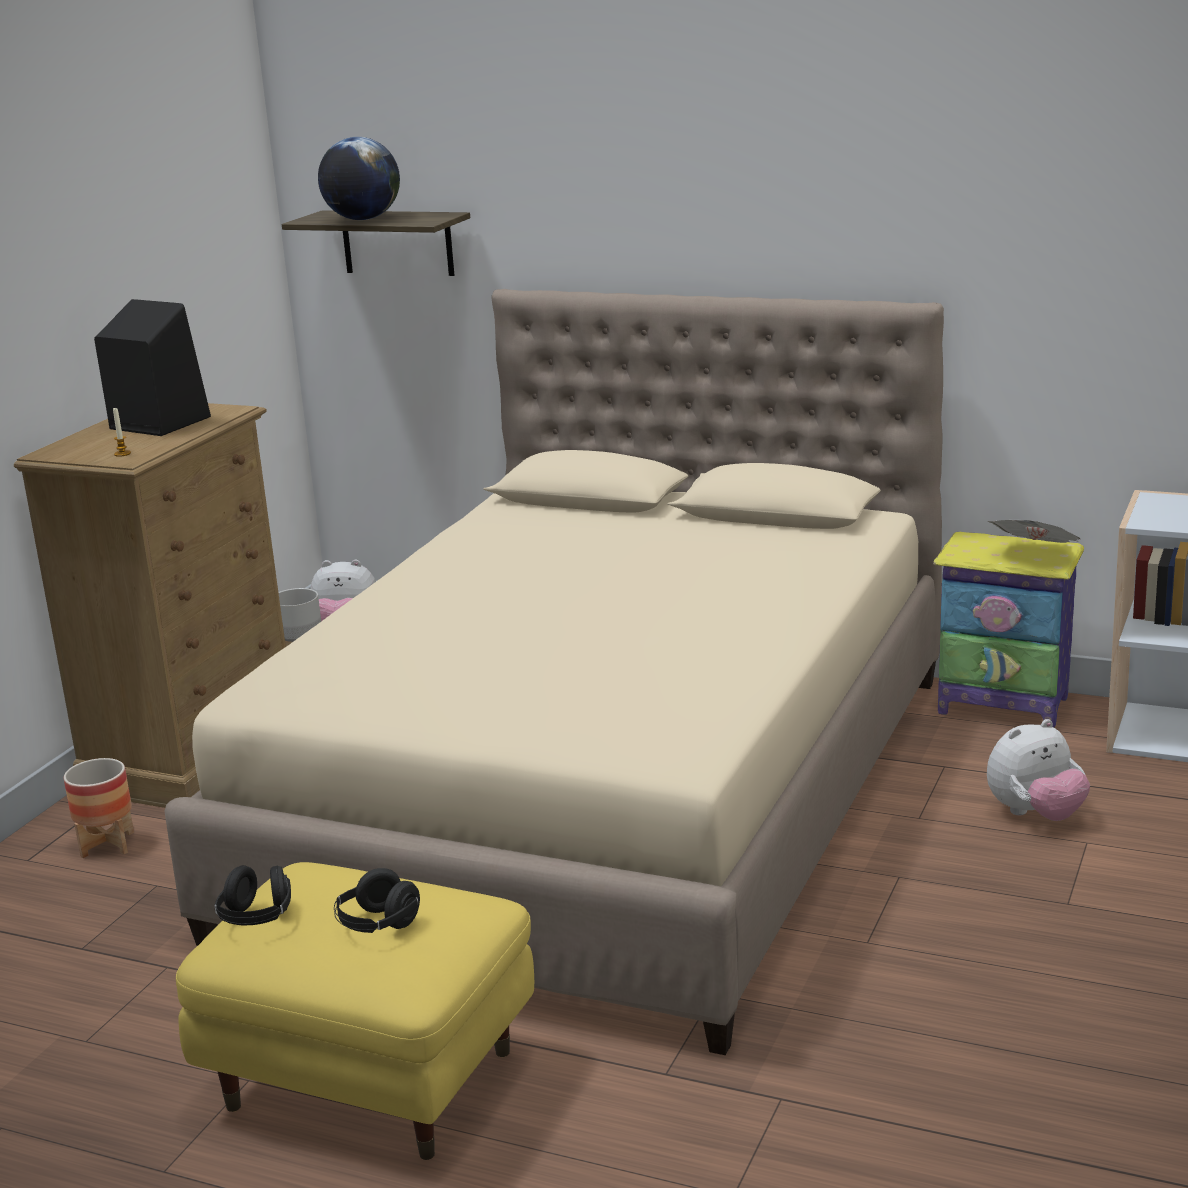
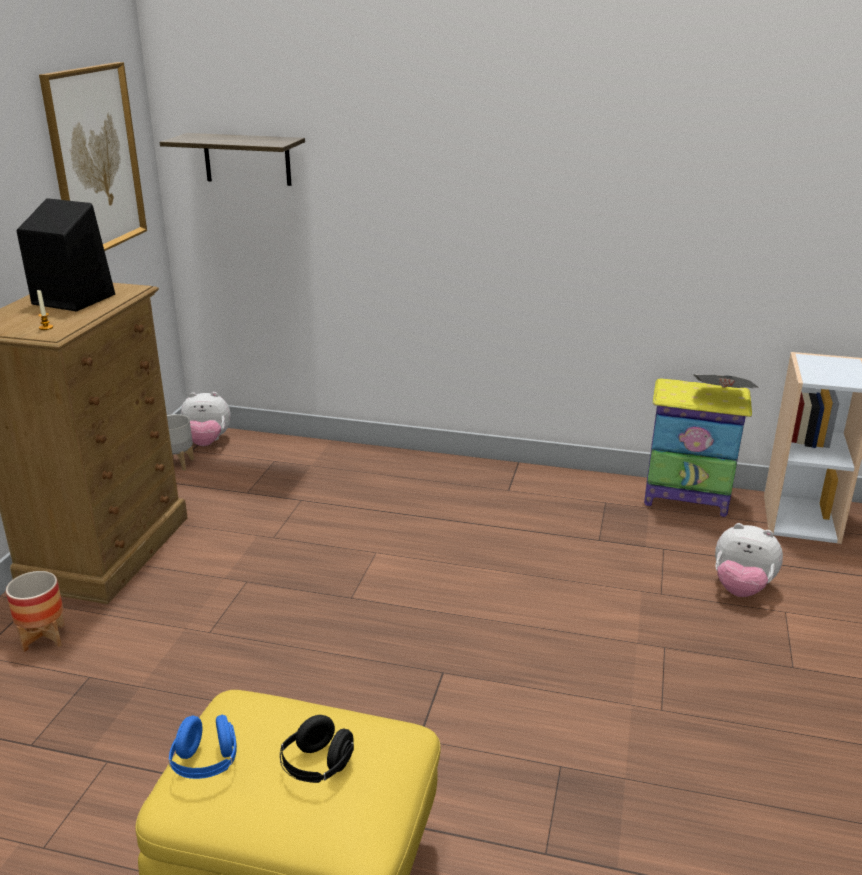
camera: 10 degrees left, 5 degrees up
beige bed [164,289,944,1055] -> none
black headphones [214,865,291,925] -> blue headphones [169,715,237,779]
globe [318,137,400,220] -> none
plush toy [987,719,1090,821] -> plush toy turned 60 degrees clockwise [715,523,783,597]
none -> picture [39,62,147,251]

